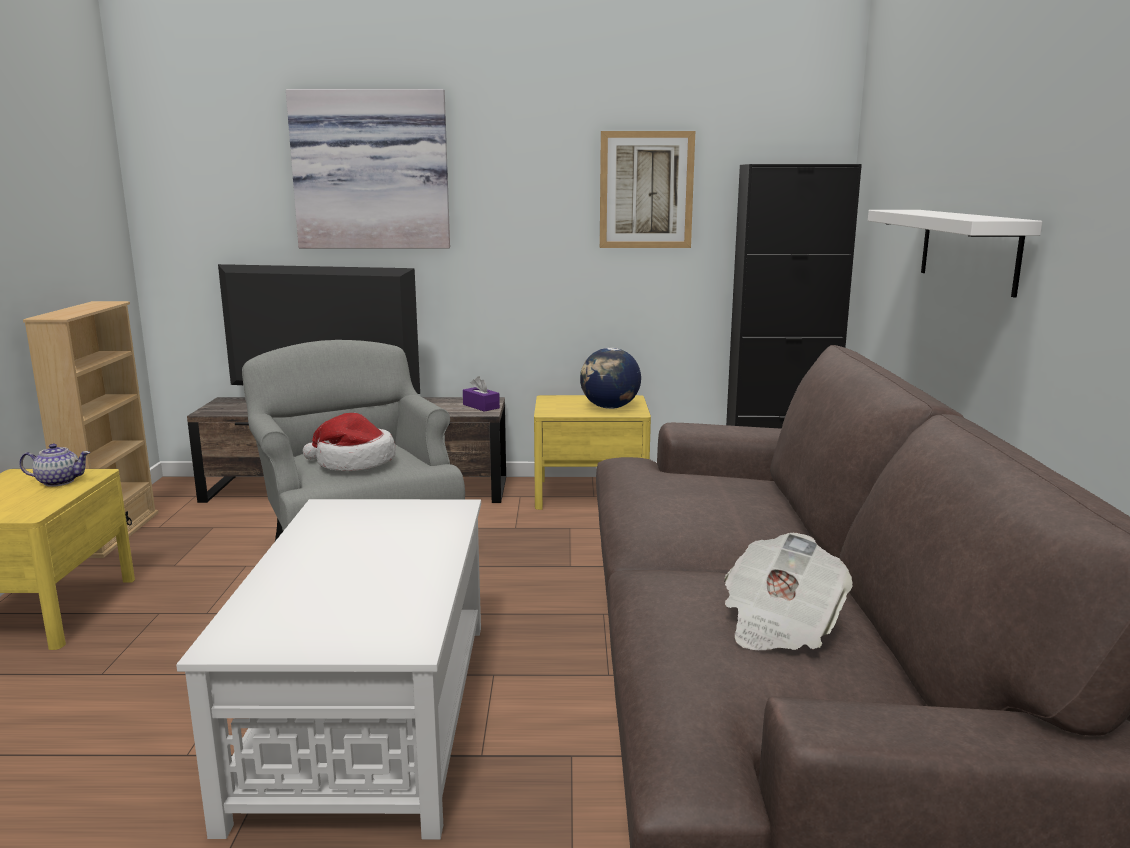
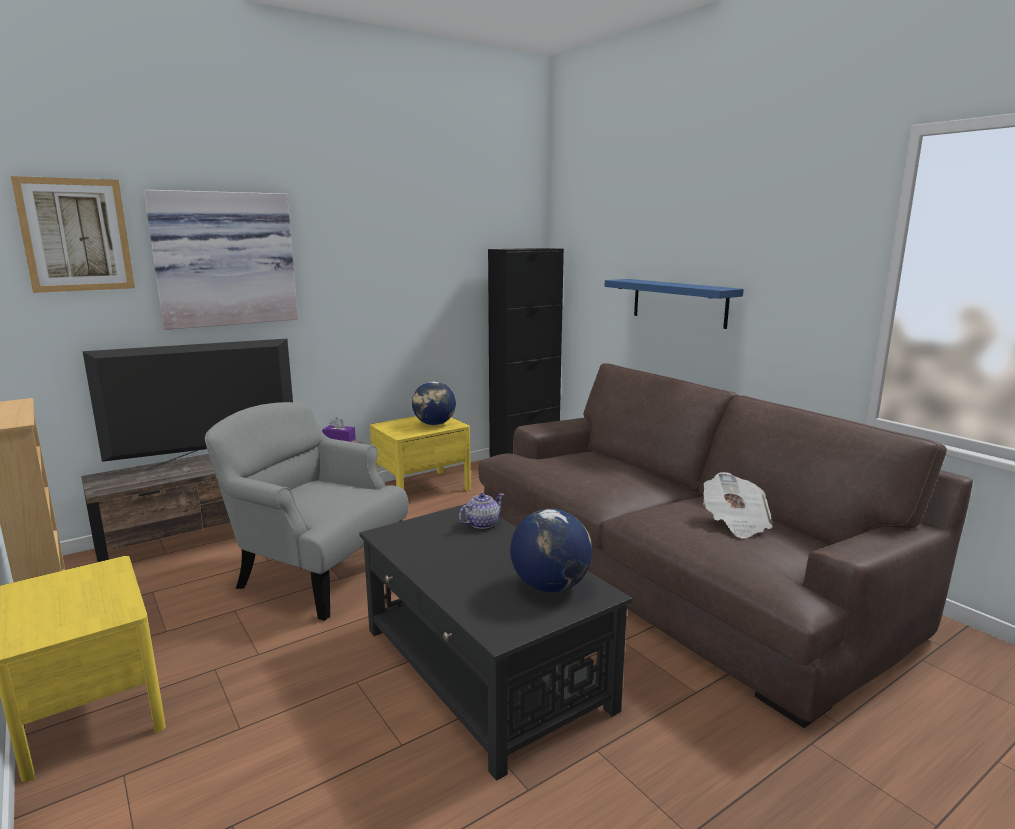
camera: 35 degrees left, 0 degrees up
teapot [19,444,90,487] -> teapot moved to [459,493,504,529]
white coffee table [176,499,481,839] -> black coffee table [359,504,632,781]
hat [303,413,396,471] -> none
picture [600,131,695,248] -> picture moved to [11,176,135,293]
white shelf [868,210,1042,298] -> blue shelf [604,279,744,329]
none -> globe [510,509,592,592]

